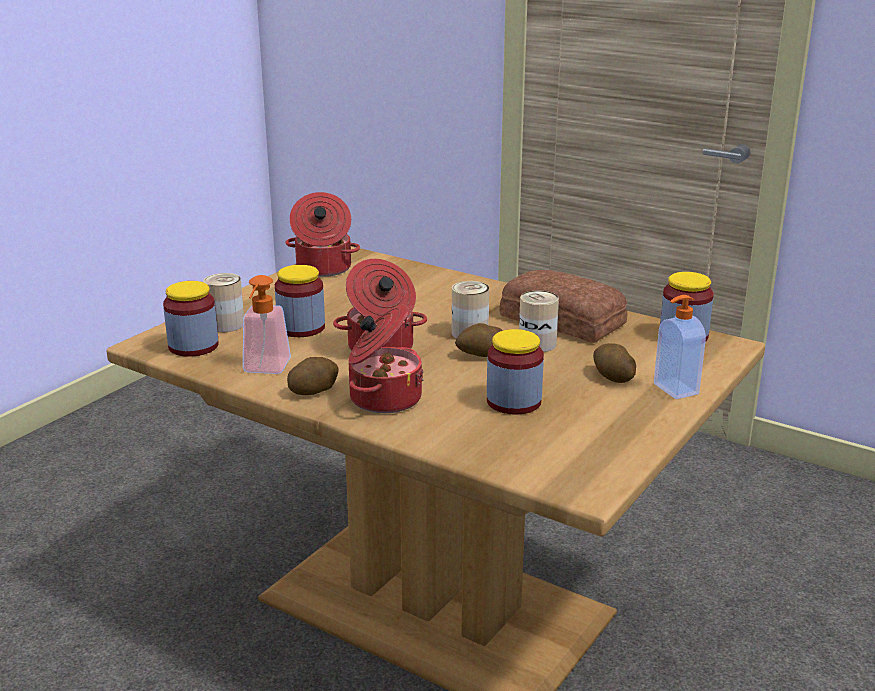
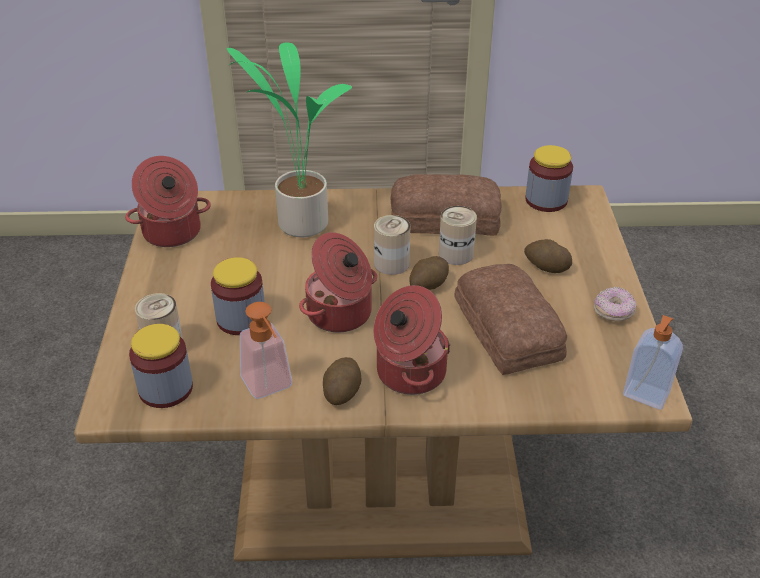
camera: 35 degrees left, 15 degrees up
jar [487,329,544,414] -> bread [454,264,567,375]
soap dispenser [654,295,706,399] -> soap dispenser moved to [623,315,683,410]
none -> potted plant [227,43,352,238]
none -> donut [594,287,637,321]

